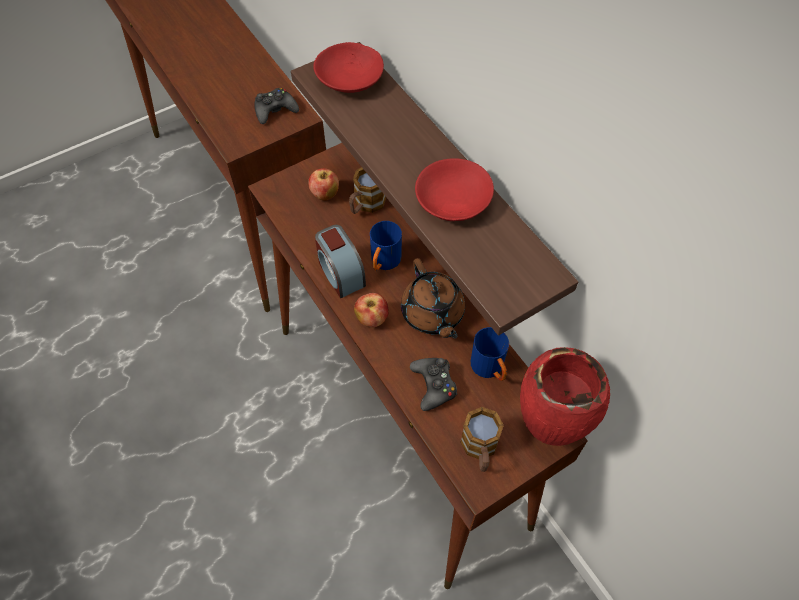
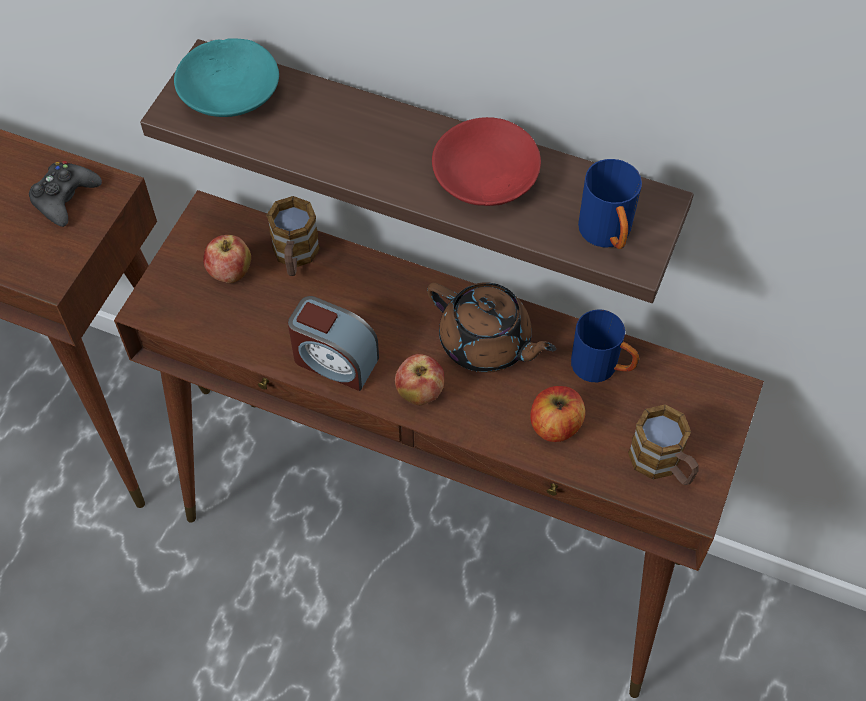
camera: 35 degrees left, 0 degrees up
red bowl [313,42,384,93] -> turquoise bowl [174,38,279,117]
blue mug [370,221,402,270] -> blue mug moved to [578,159,642,249]
black game controller [410,358,457,411] -> apple [530,386,585,442]
red vase [520,347,610,446] -> none

